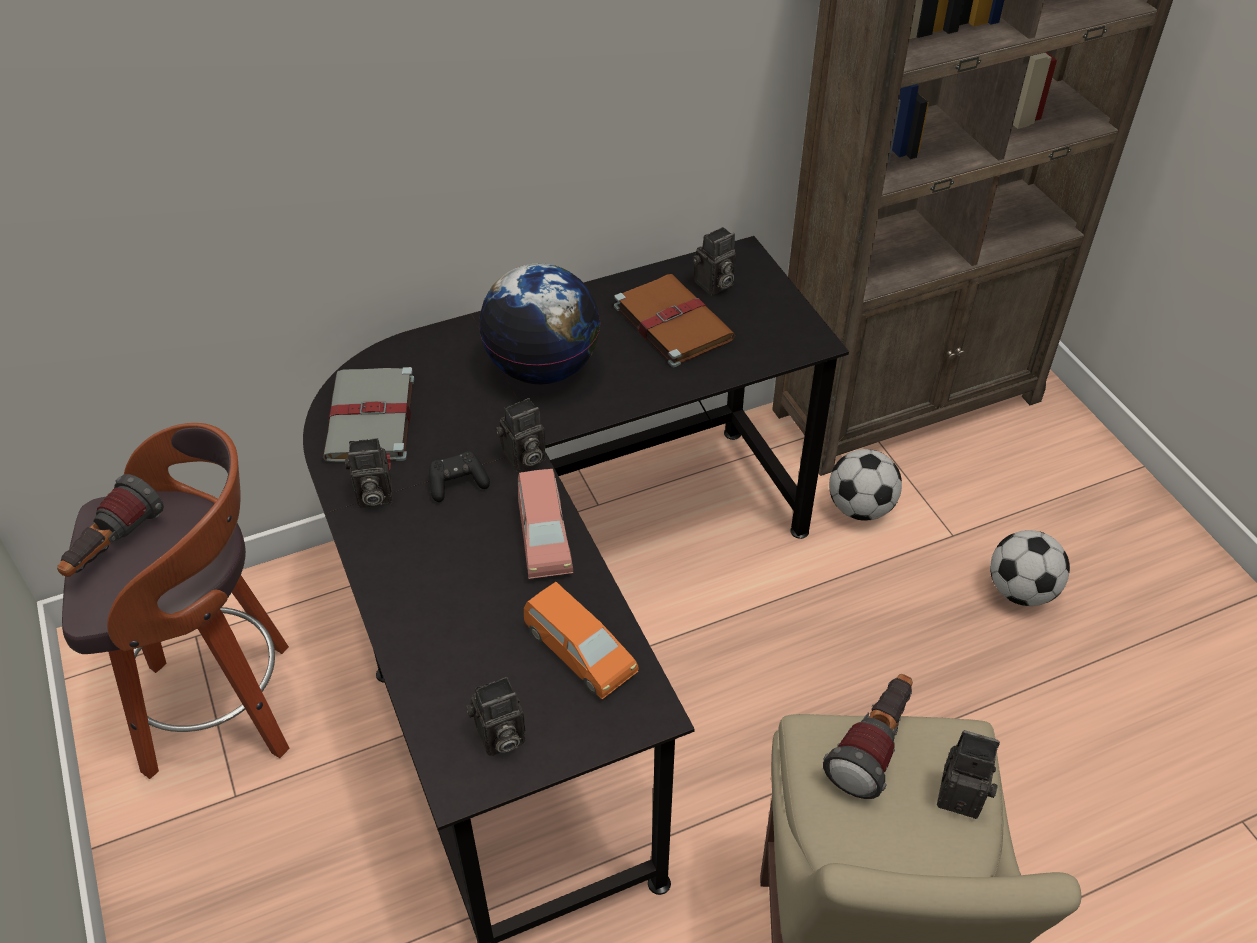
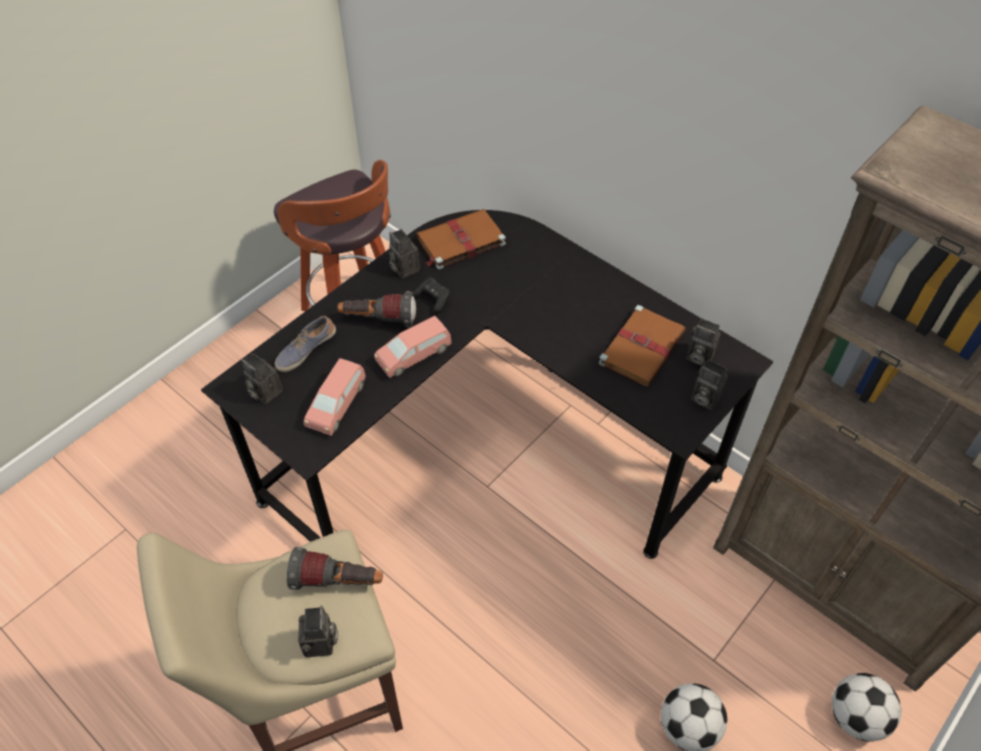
camera: 65 degrees right, 5 degrees up
flashlight [57,474,164,577] -> flashlight moved to [337,291,416,327]
grey book [323,367,414,469] -> brown book [416,209,506,270]
globe [479,263,600,384] -> none
camera [495,398,546,472] -> camera moved to [691,359,728,410]
orange toy car [524,582,639,699] -> pink toy car [303,358,366,436]
football [829,449,902,521] -> football moved to [832,673,901,742]
none -> shoe [275,316,336,372]

